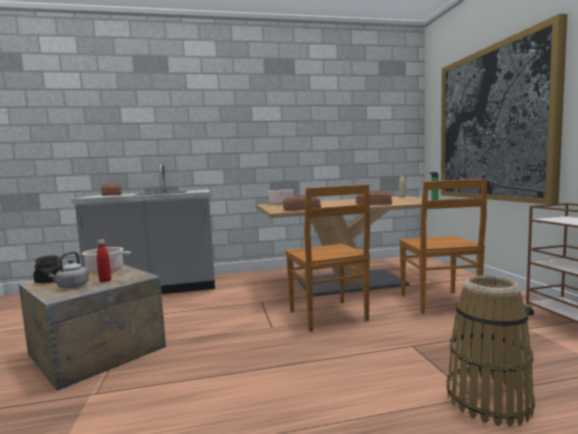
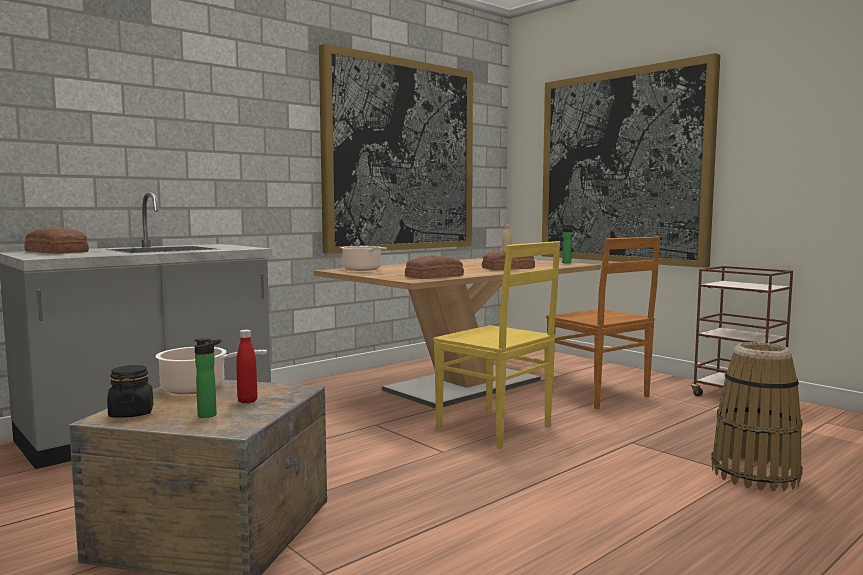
camera: 30 degrees left, 0 degrees up
grey kettle [48,252,89,289] -> bottle [194,338,221,418]
brown chair [285,184,370,332] -> yellow chair [433,241,560,448]
none -> picture [319,44,473,254]

